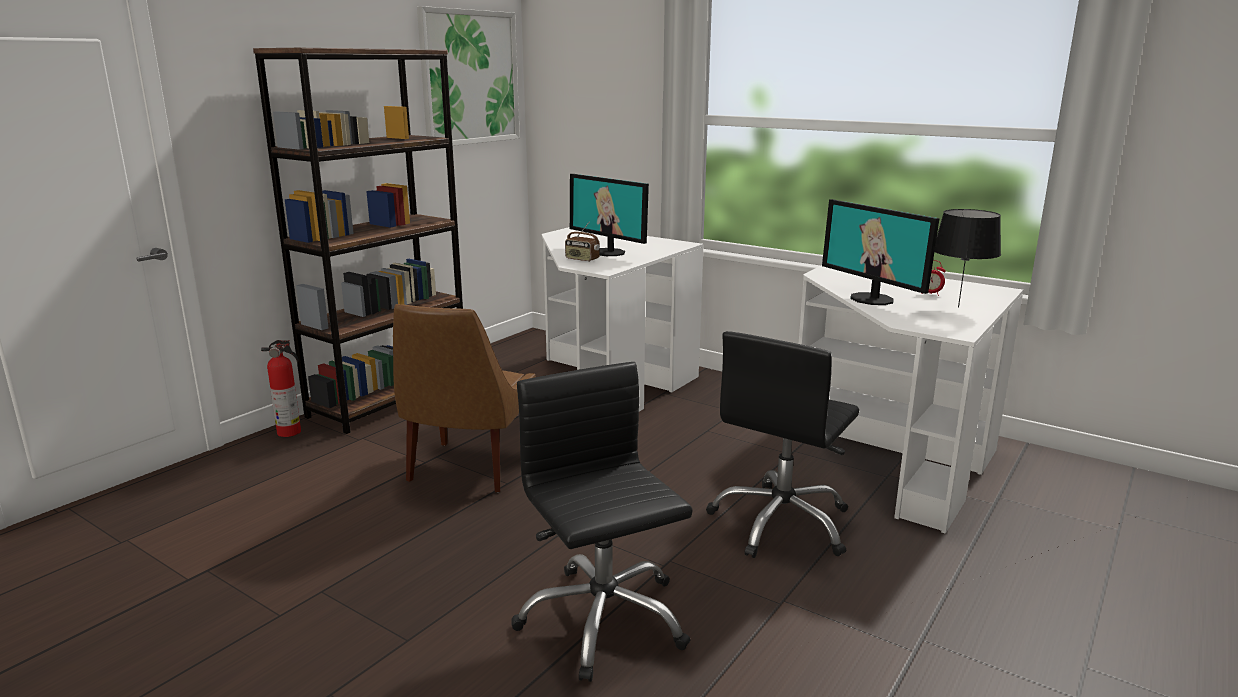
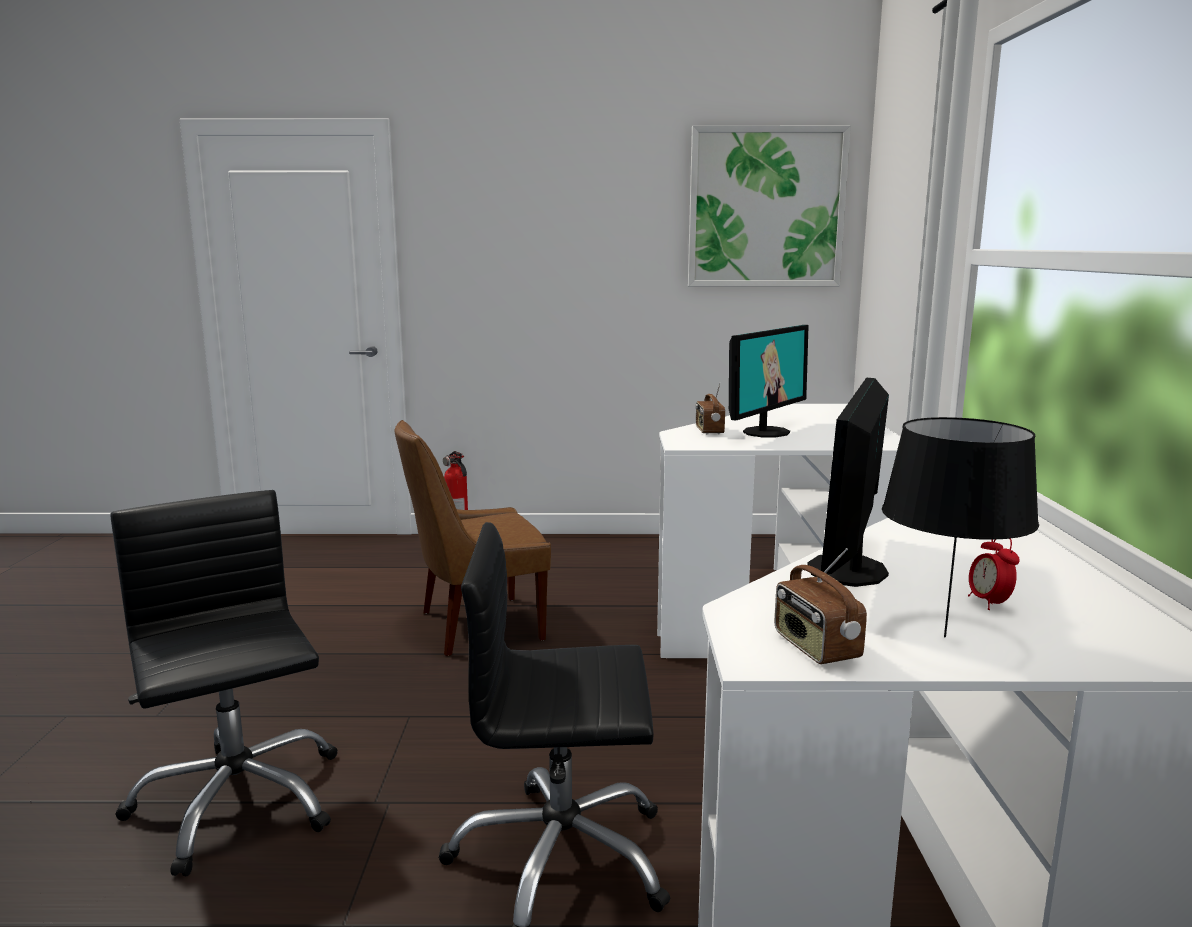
camera: 55 degrees right, 5 degrees down
brown bookcase [253,48,463,434] -> none
black office chair [511,362,693,682] -> black office chair turned 60 degrees counterclockwise [110,490,337,876]
monitor [570,174,649,256] -> monitor turned 150 degrees counterclockwise [729,325,809,437]
none -> radio [775,548,867,664]

